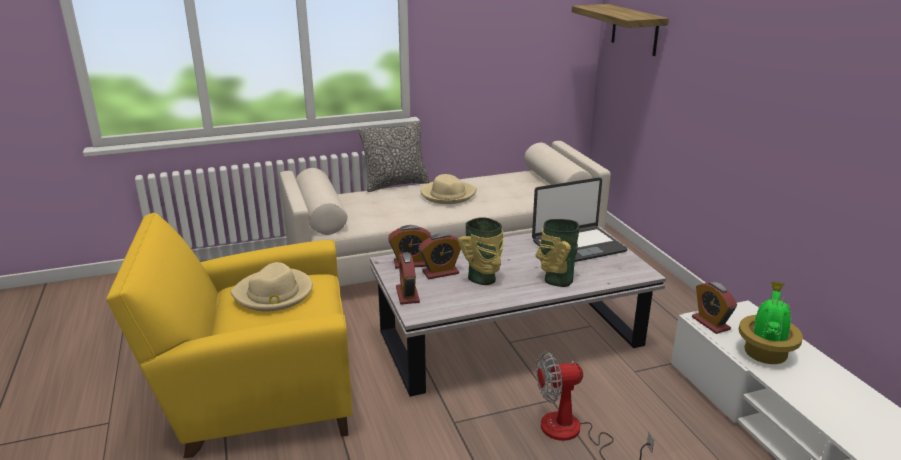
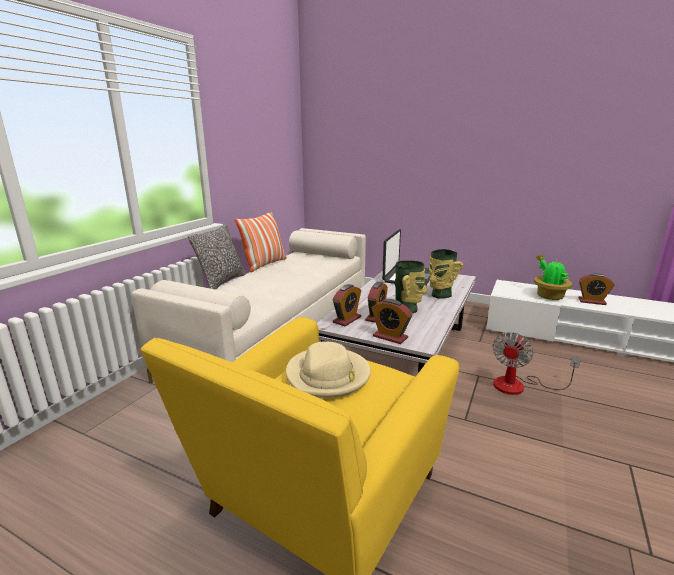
camera: 45 degrees left, 5 degrees down
beige hat [421,174,477,204] -> none
shelf [572,4,669,56] -> none
alarm clock [692,281,737,334] -> alarm clock moved to [578,273,614,305]
none -> pillow [235,212,287,272]

